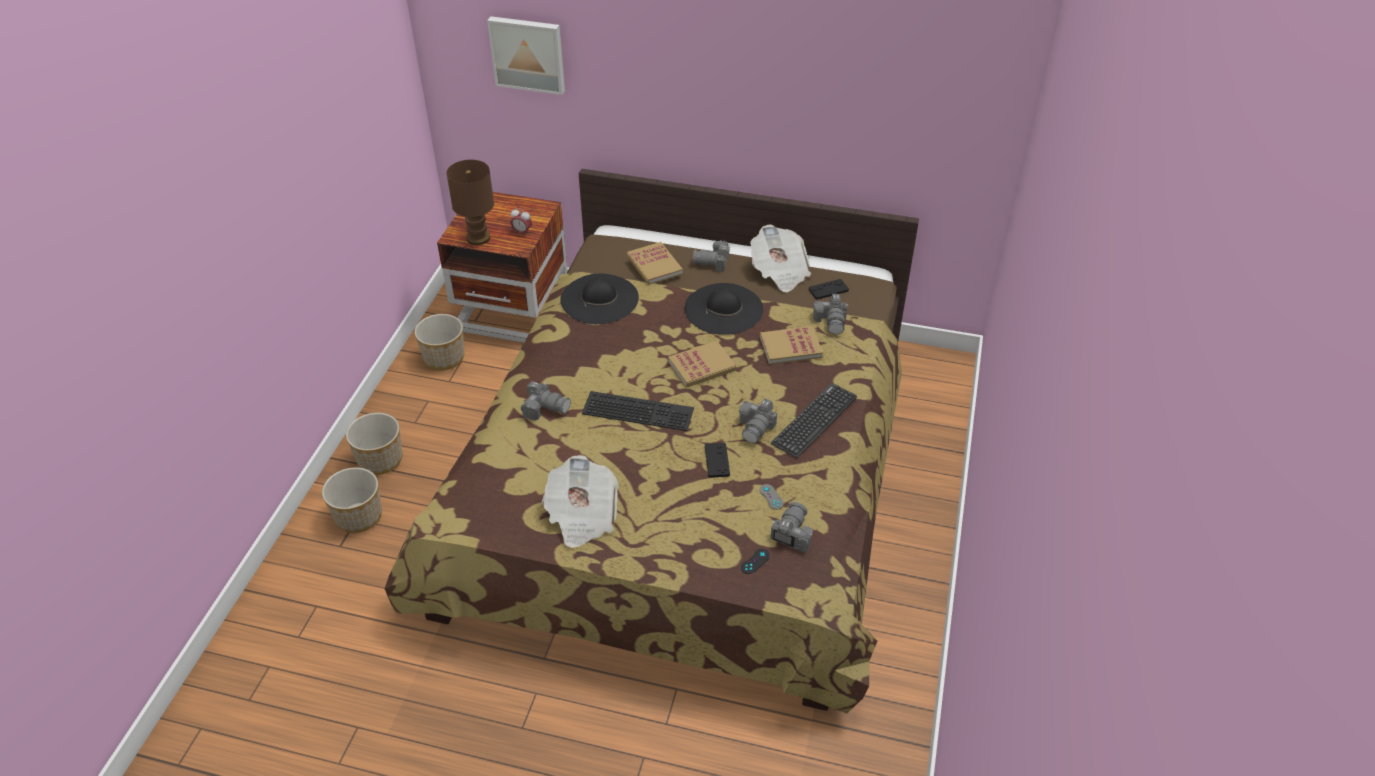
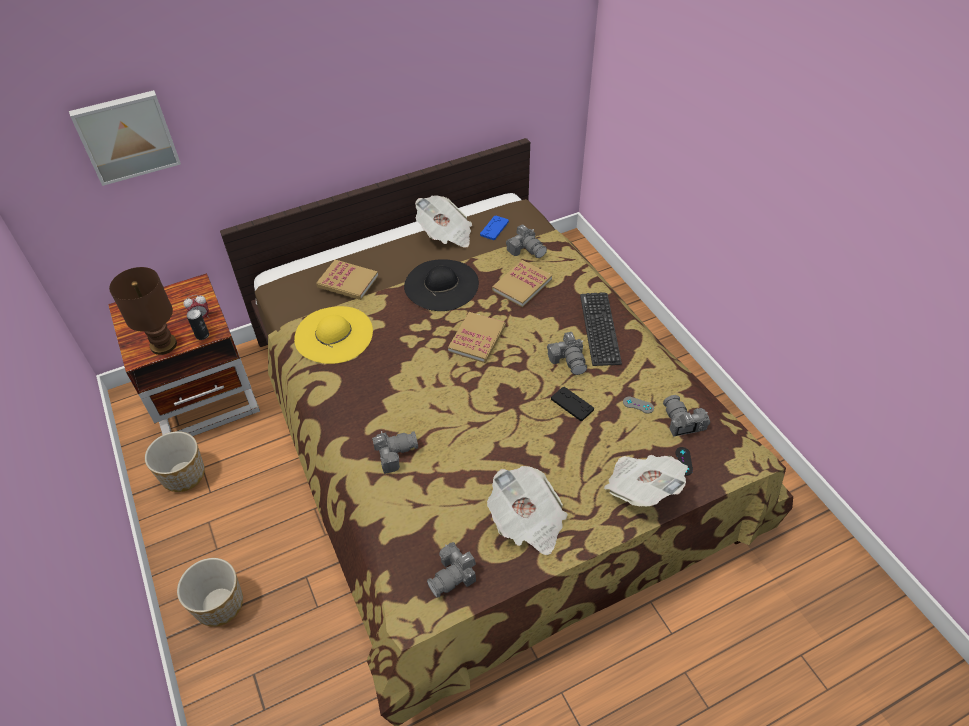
camera: 40 degrees left, 5 degrees up
planter [322,467,382,533] -> none
black hat [560,274,639,324] -> yellow hat [294,306,373,364]
keyboard [582,391,694,431] -> none
camera [693,241,730,272] -> camera moved to [427,542,476,597]
black game controller [809,279,849,300] -> blue game controller [480,215,509,240]
none -> can [187,309,209,340]
none -> newspaper [604,455,688,507]

